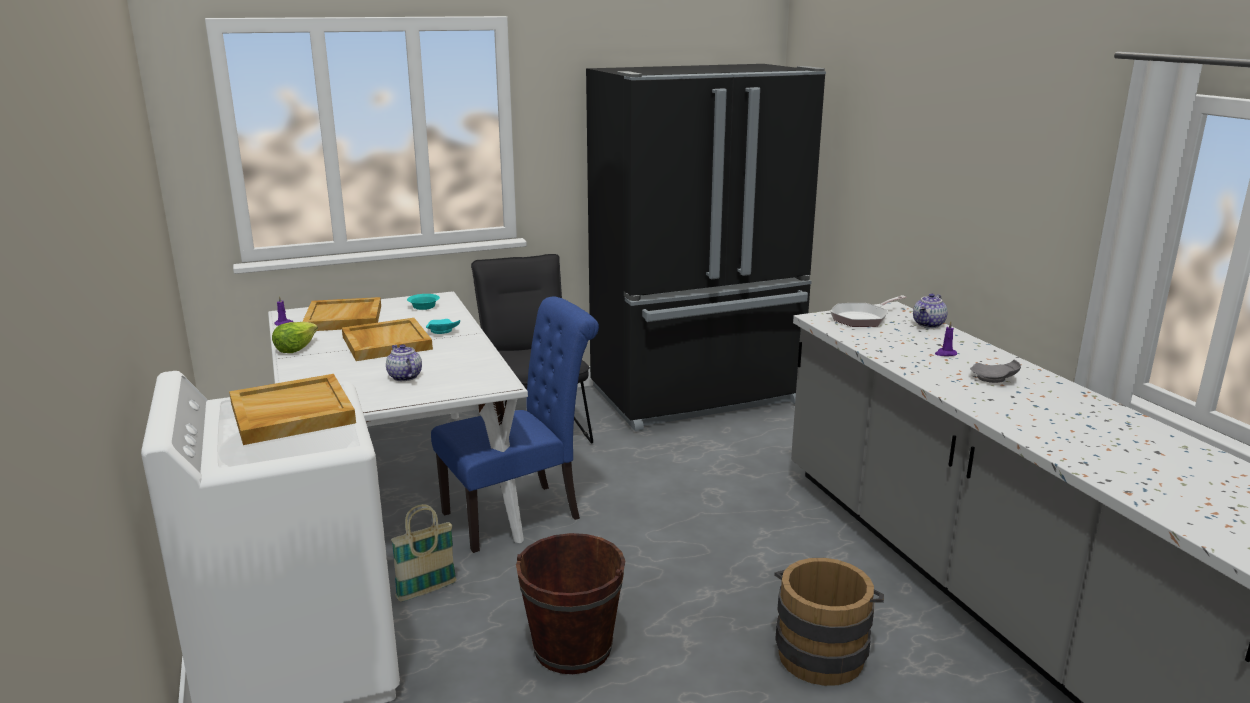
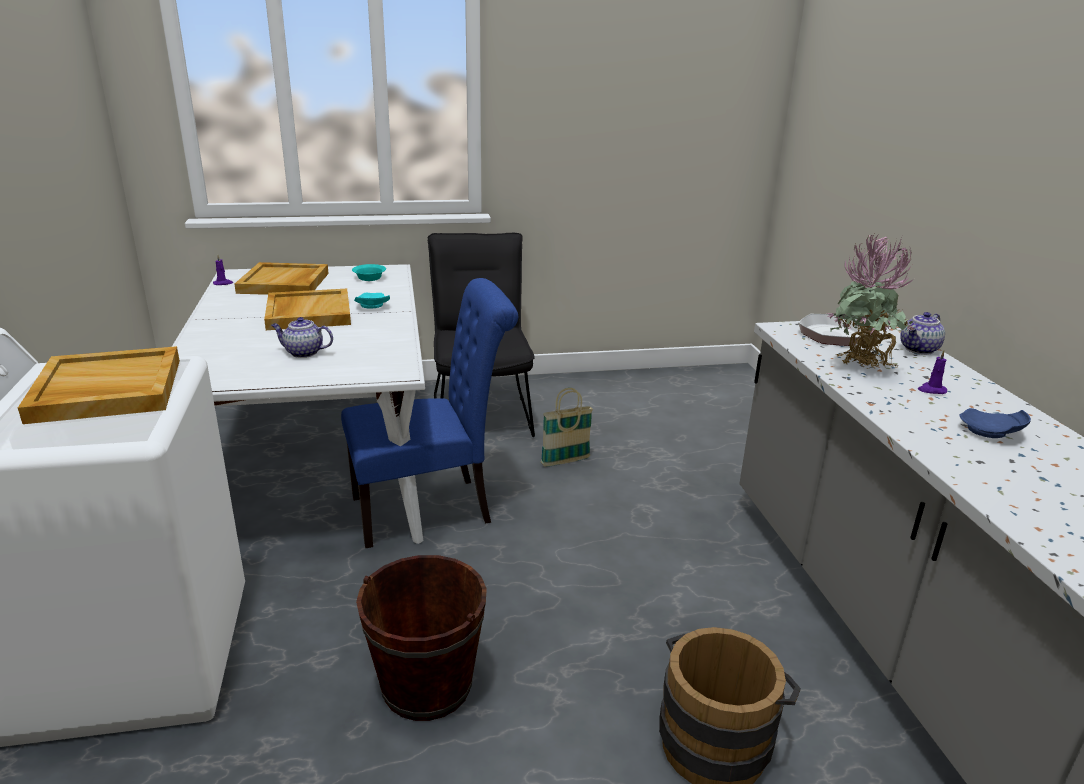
camera: 10 degrees right, 5 degrees up
lettuce [272,322,318,353] -> none
teapot [386,344,422,381] -> teapot turned 60 degrees counterclockwise [271,317,333,358]
basket [391,504,457,602] -> basket moved to [541,388,593,467]
black fridge [586,64,826,431] -> none
grey plate [970,360,1021,383] -> blue plate [960,408,1031,438]
none -> potted plant [827,234,915,369]

